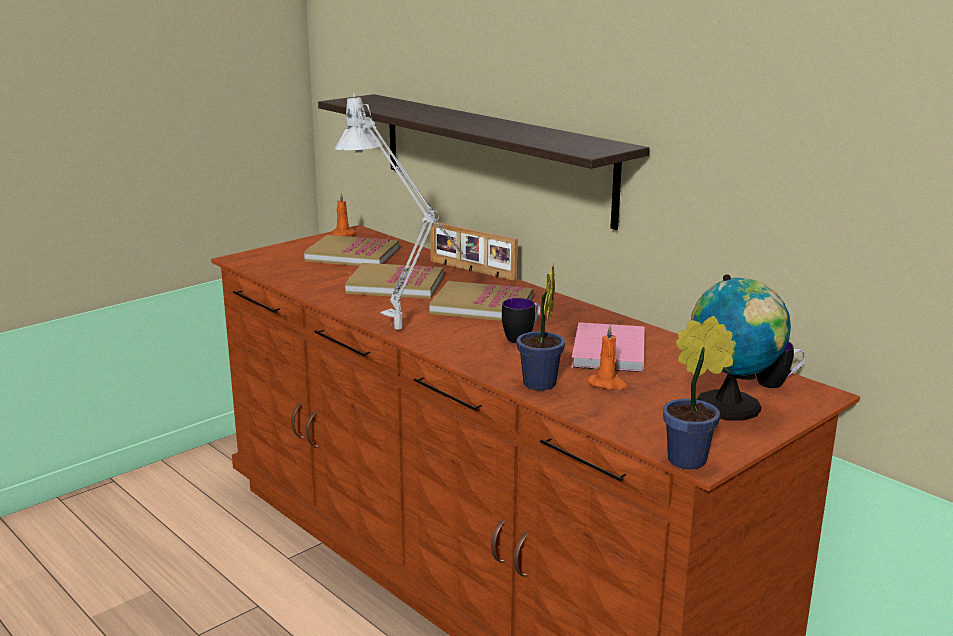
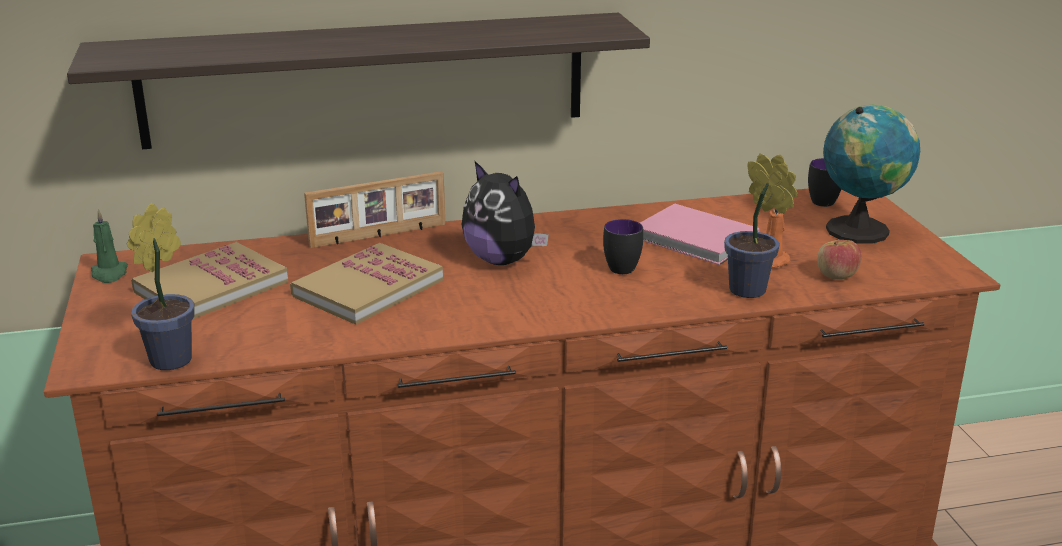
camera: 60 degrees left, 5 degrees up
orange candle [331,193,355,236] -> green candle [91,209,128,283]
grey table lamp [335,94,467,329] -> none
book [429,281,533,321] -> plush toy [462,161,549,265]
potted plant [663,316,734,469] -> potted plant moved to [127,203,195,370]
none -> apple [817,240,862,280]

